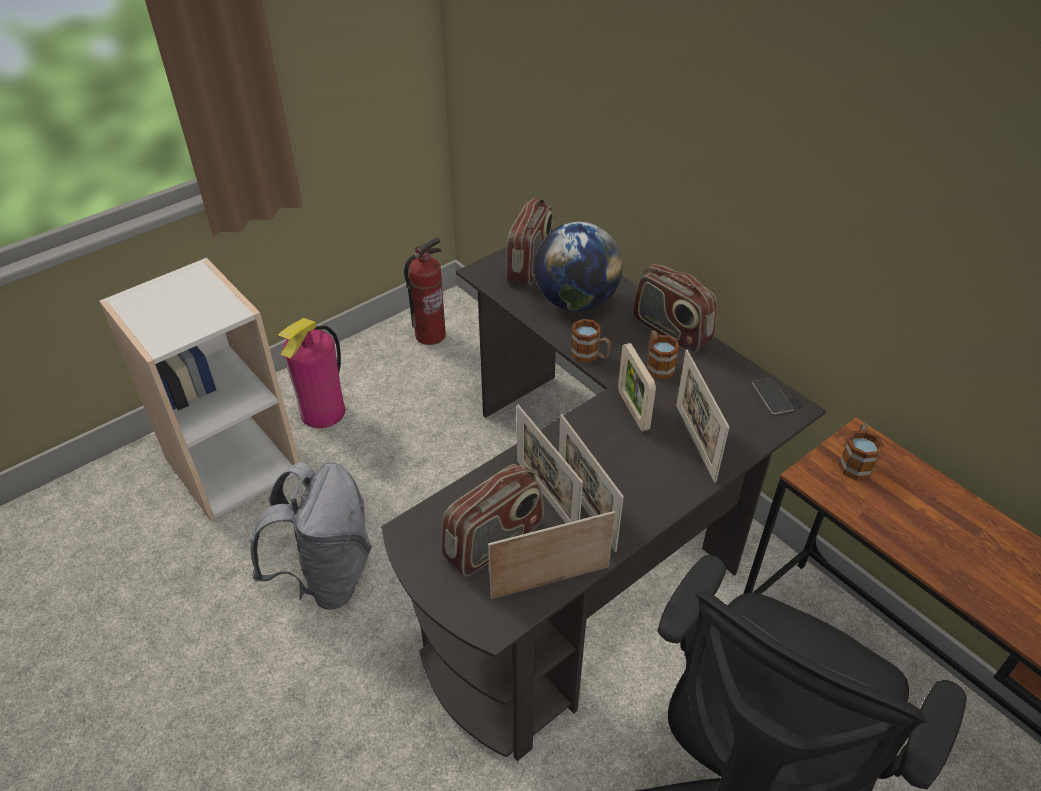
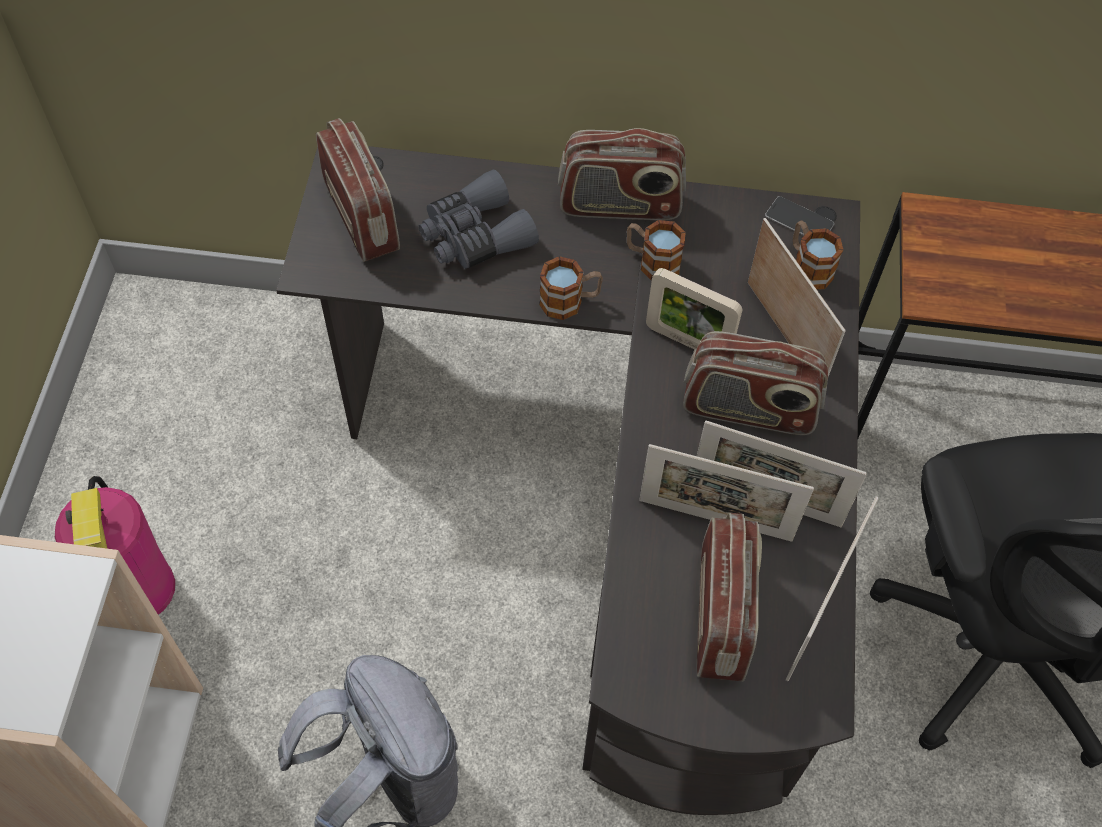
camera: 45 degrees left, 15 degrees up
fire extinguisher [404,237,446,345] -> none
globe [534,222,623,311] -> grey binoculars [419,170,539,269]
picture frame [676,350,729,483] -> picture frame turned 150 degrees counterclockwise [748,218,846,377]
mug [838,423,884,480] -> mug moved to [793,221,844,290]
none -> radio [683,331,828,435]

